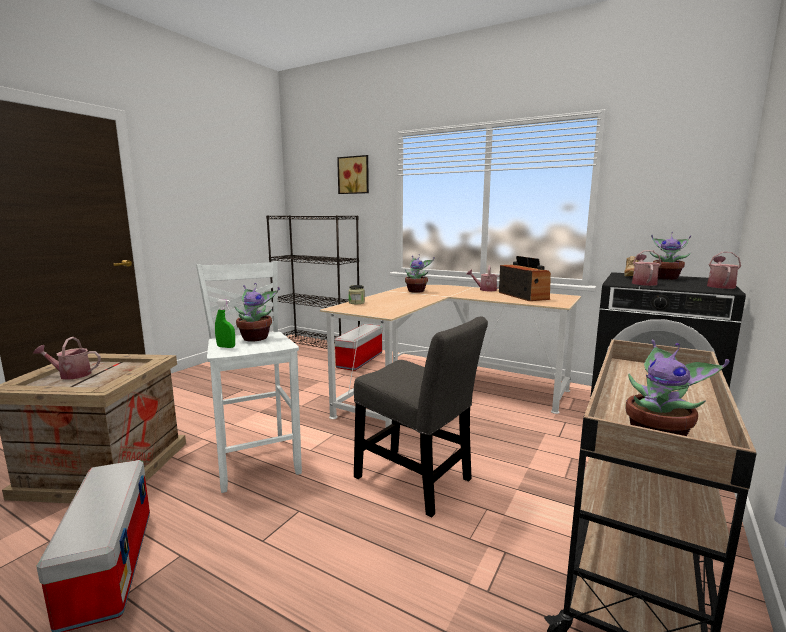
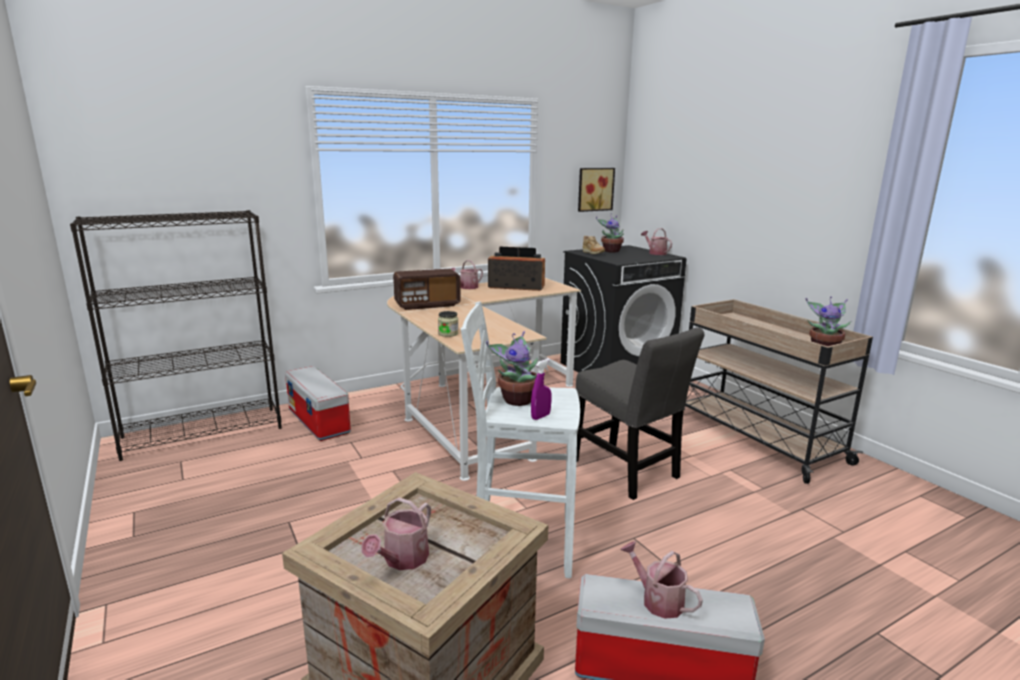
camera: 60 degrees left, 5 degrees up
green spray bottle [215,299,235,348] -> purple spray bottle [531,359,551,420]
picture [337,155,369,194] -> picture moved to [578,168,615,212]
grey chair [354,316,488,517] -> grey chair turned 75 degrees clockwise [576,327,704,500]
potted plant [405,254,435,293] -> radio [393,269,461,310]
watering can [632,250,662,286] -> watering can moved to [620,541,703,619]

